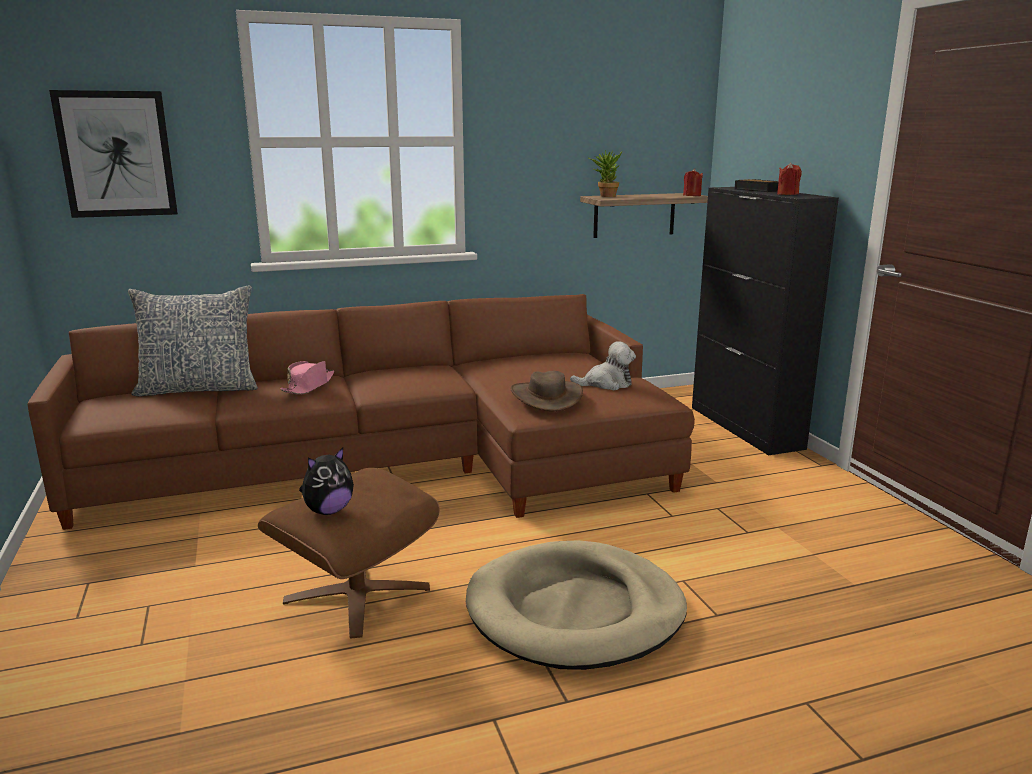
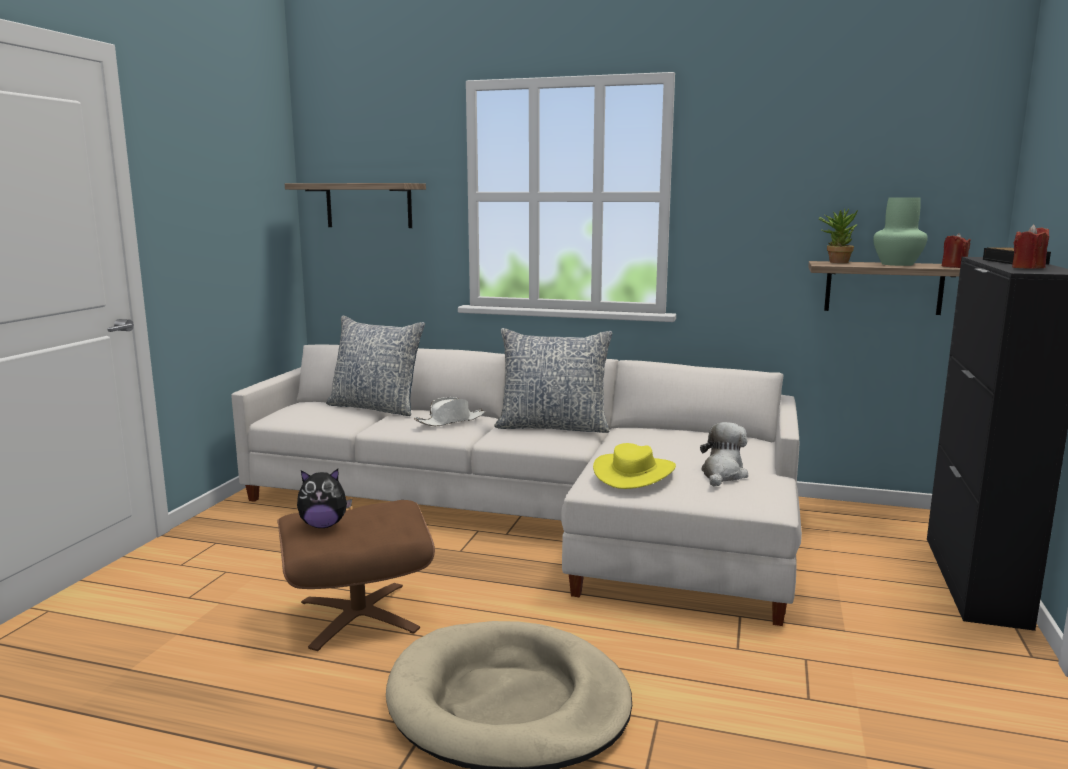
camera: 35 degrees right, 5 degrees down
brown sofa [27,294,695,530] -> white sofa [231,345,802,626]
picture [49,90,178,218] -> shelf [285,183,426,228]
pink hat [280,361,334,395] -> white hat [414,397,485,426]
brown hat [510,371,583,411] -> yellow hat [593,443,676,489]
plush toy [570,341,636,391] -> plush toy turned 90 degrees counterclockwise [700,422,748,487]
none -> pillow [494,328,612,433]
none -> green vase [873,197,928,266]

